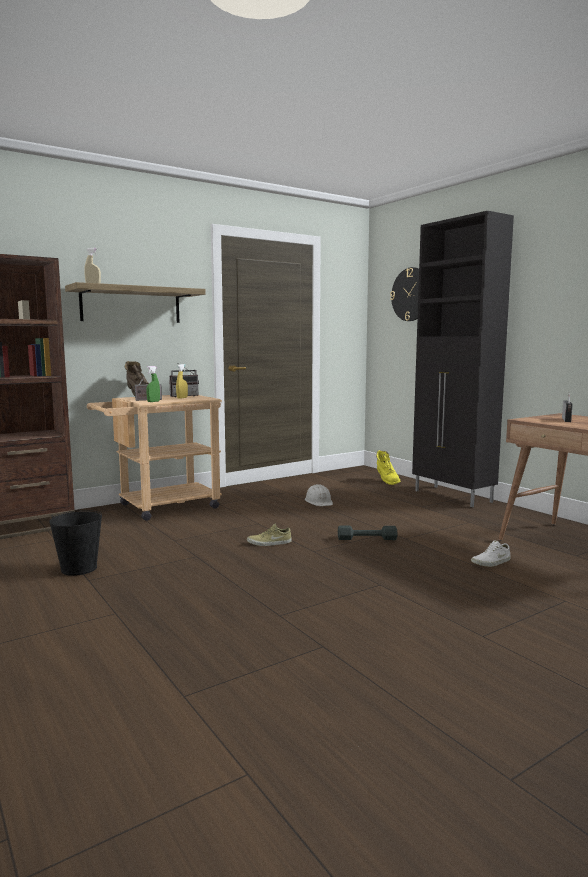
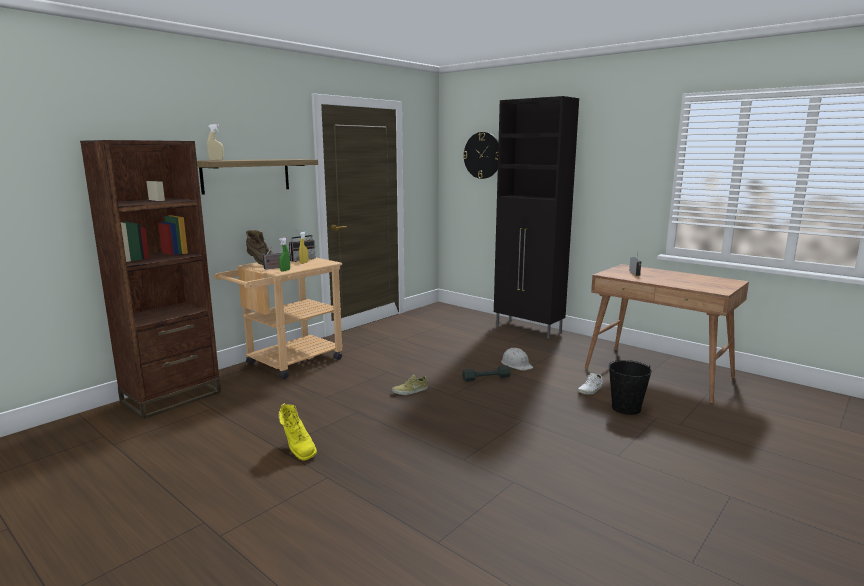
camera: 15 degrees left, 5 degrees up
black bucket [49,510,102,576] -> black bucket moved to [609,360,652,415]
white hard hat [305,484,333,506] -> white hard hat moved to [501,348,533,371]
yellow boot [376,450,400,485] -> yellow boot moved to [278,403,317,461]

